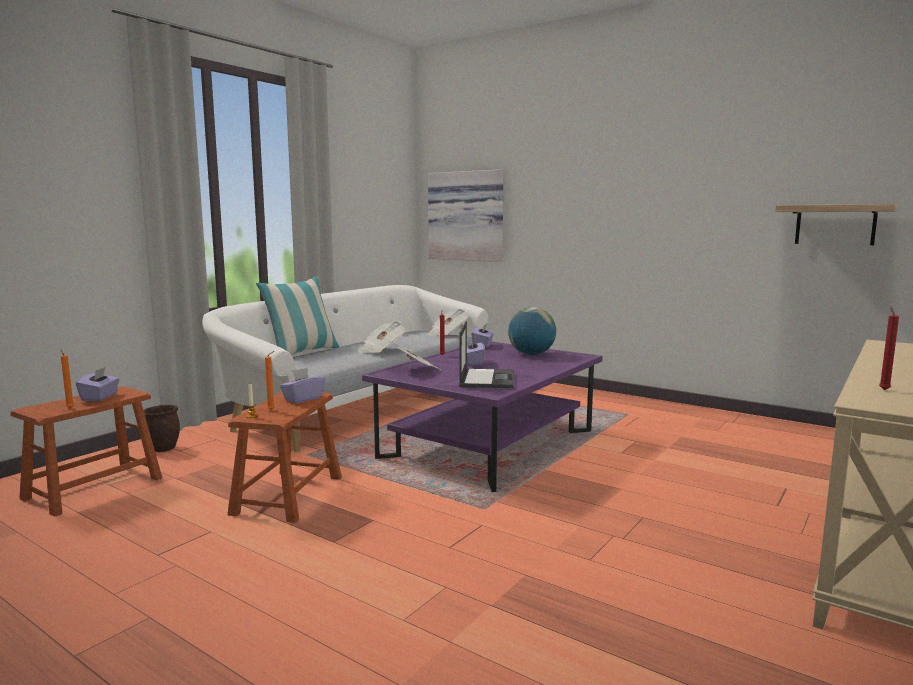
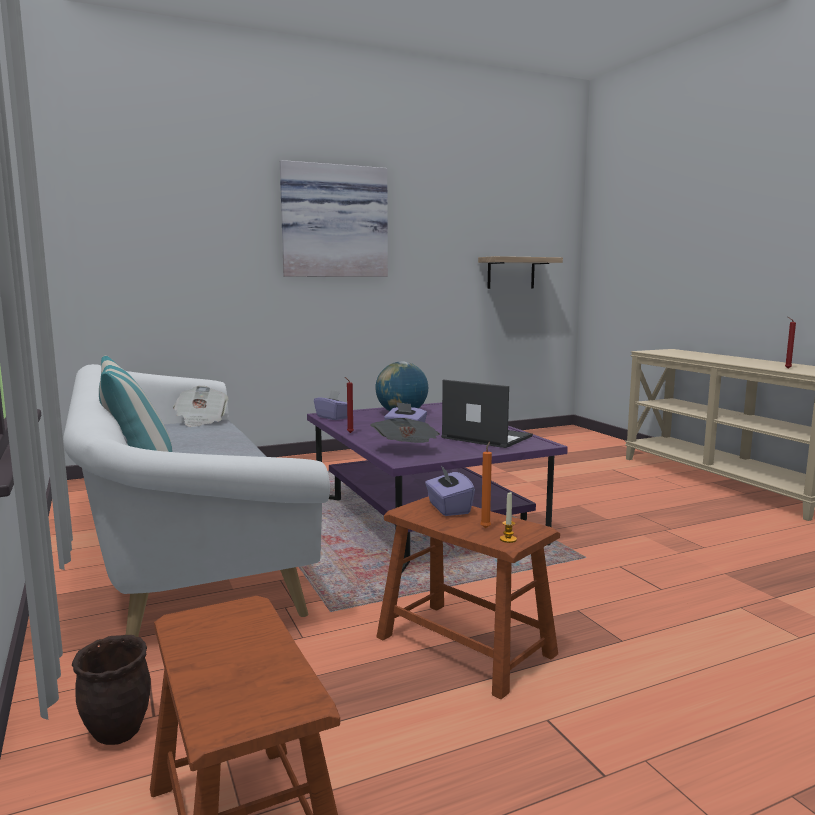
camera: 60 degrees left, 0 degrees up
orange candle [60,349,74,408] -> none
purple tissue box [76,367,120,401] -> none
newspaper [358,321,405,353] -> none
picture [428,169,504,262] -> picture moved to [280,160,388,277]

